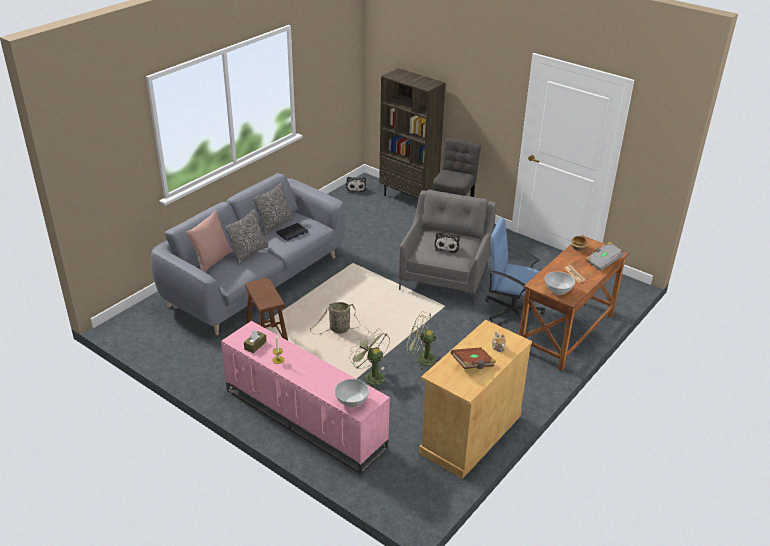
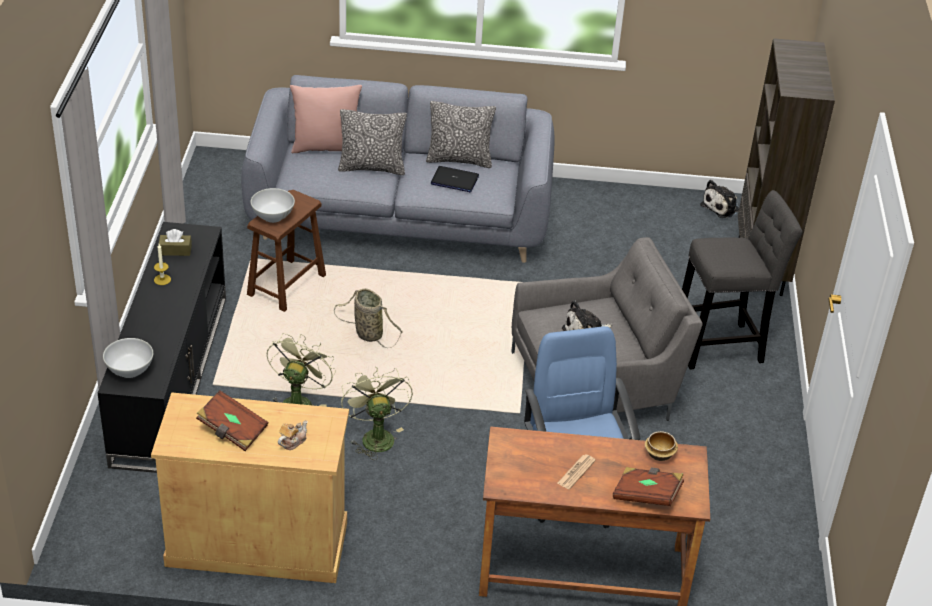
camera: 55 degrees right, 5 degrees up
pink tv stand [221,321,390,474] -> black tv stand [98,222,226,473]
white bowl [545,271,575,295] -> white bowl moved to [251,188,295,223]
grey book [585,242,625,271] -> brown book [613,467,684,506]

